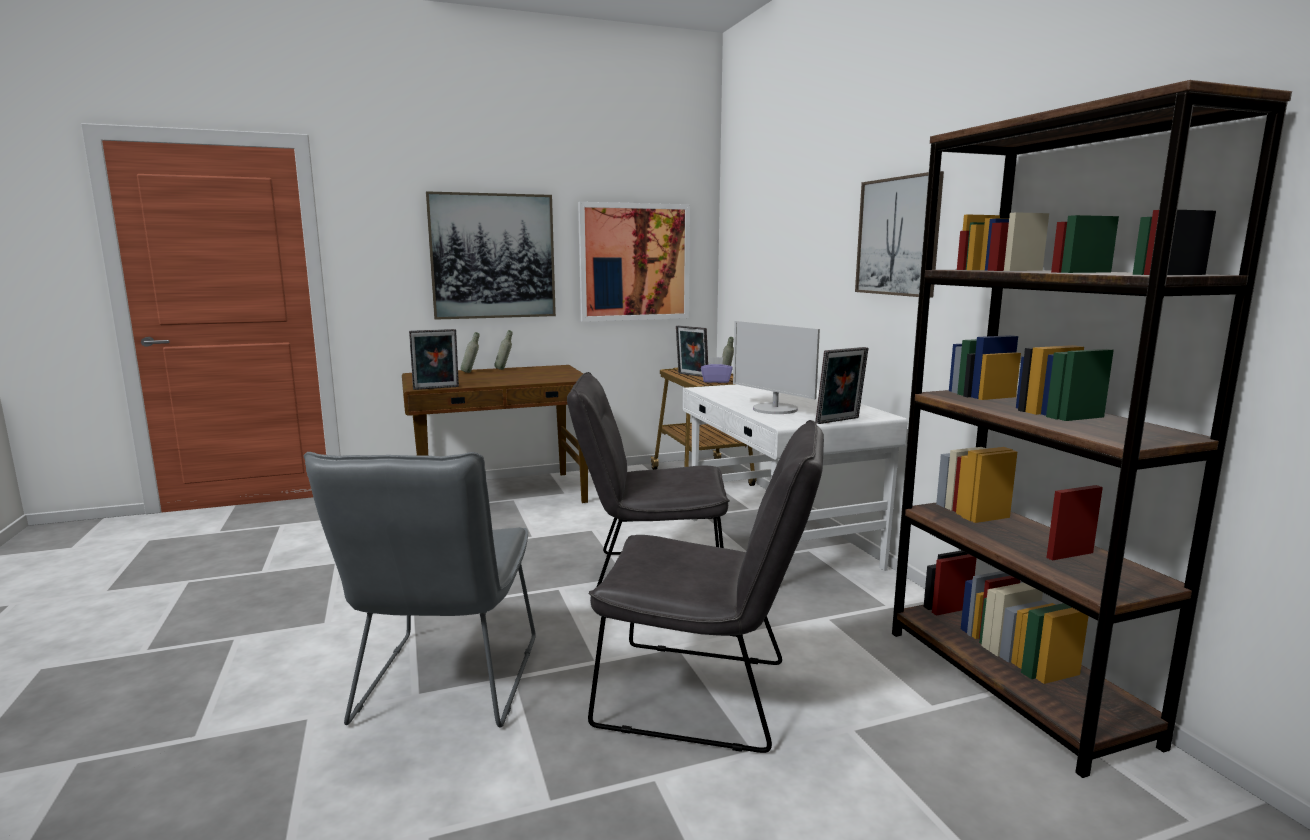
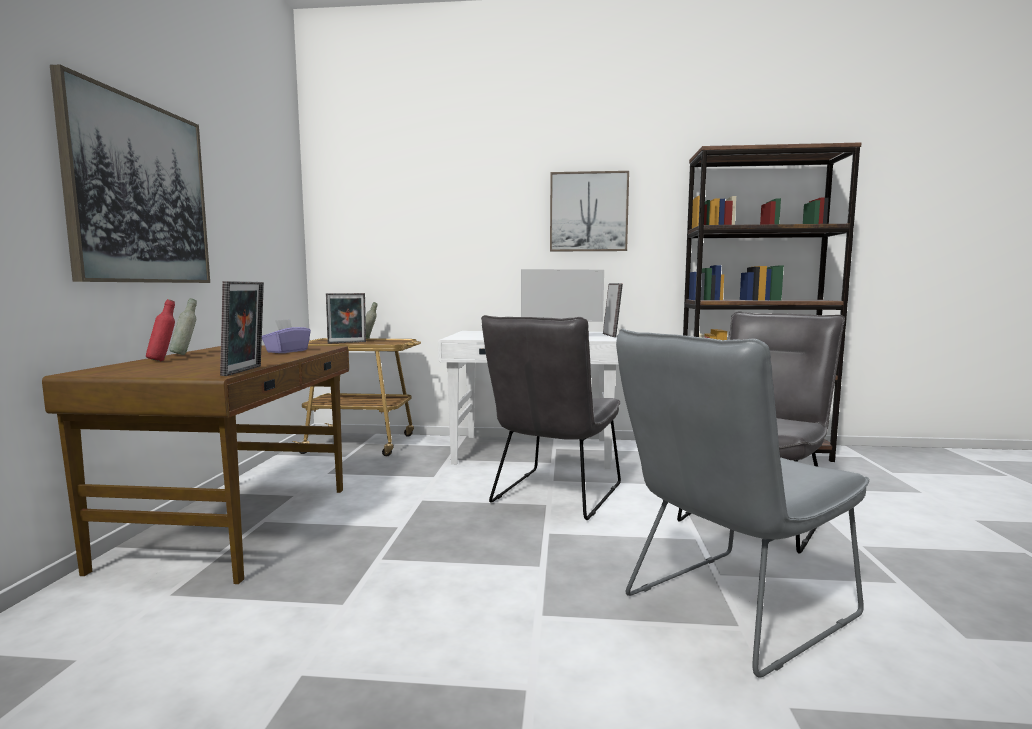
camera: 65 degrees left, 5 degrees down
grey chair [304,452,535,728] -> grey chair turned 120 degrees clockwise [616,329,869,678]
grey bottle [461,332,479,373] -> red bottle [146,299,175,361]
picture [578,202,690,322] -> none
purple tissue box [701,357,733,383] -> purple tissue box moved to [262,319,311,353]

